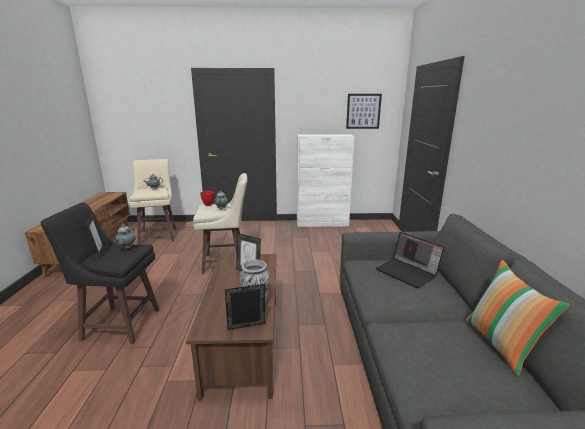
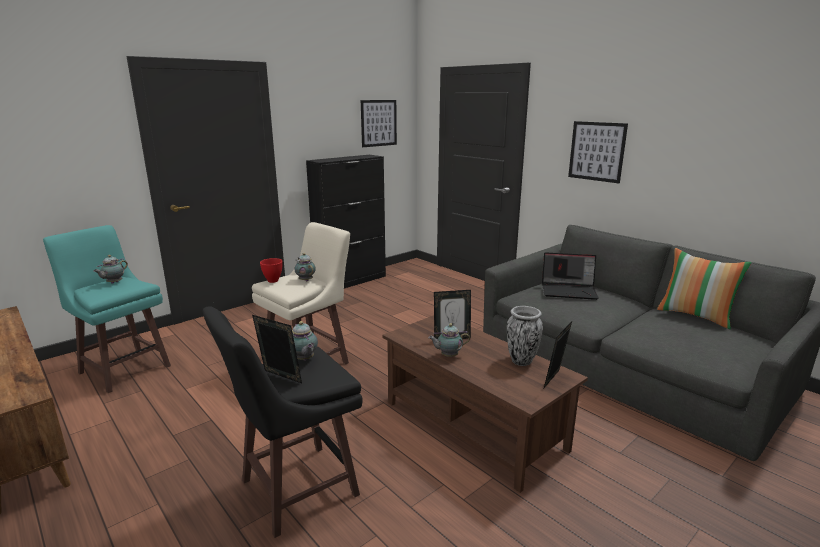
camera: 40 degrees left, 0 degrees up
beige stool [129,159,176,244] -> turquoise stool [43,225,171,393]
white cabinet [297,134,355,227] -> black cabinet [306,155,386,288]
none -> teapot [428,323,470,357]
none -> picture [568,121,628,183]

